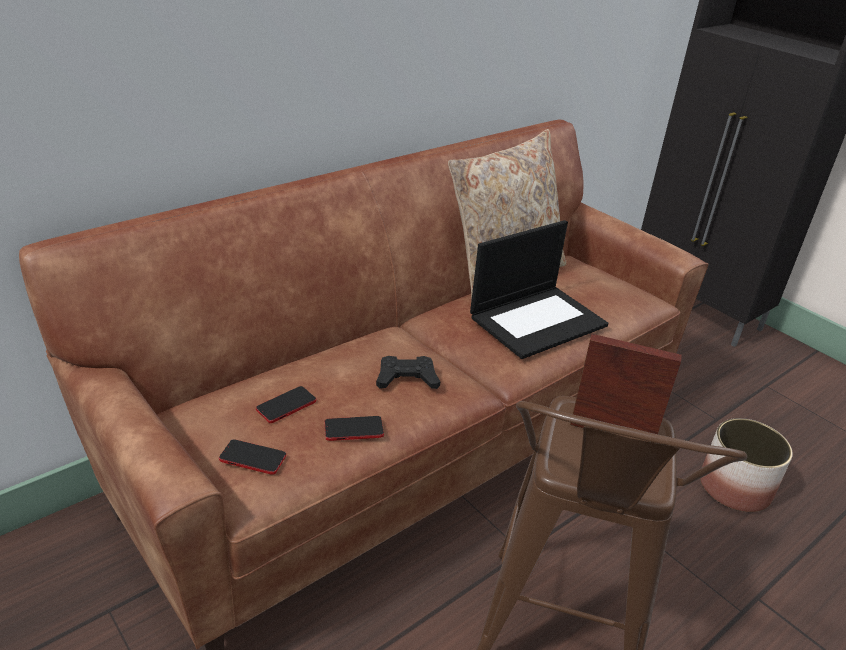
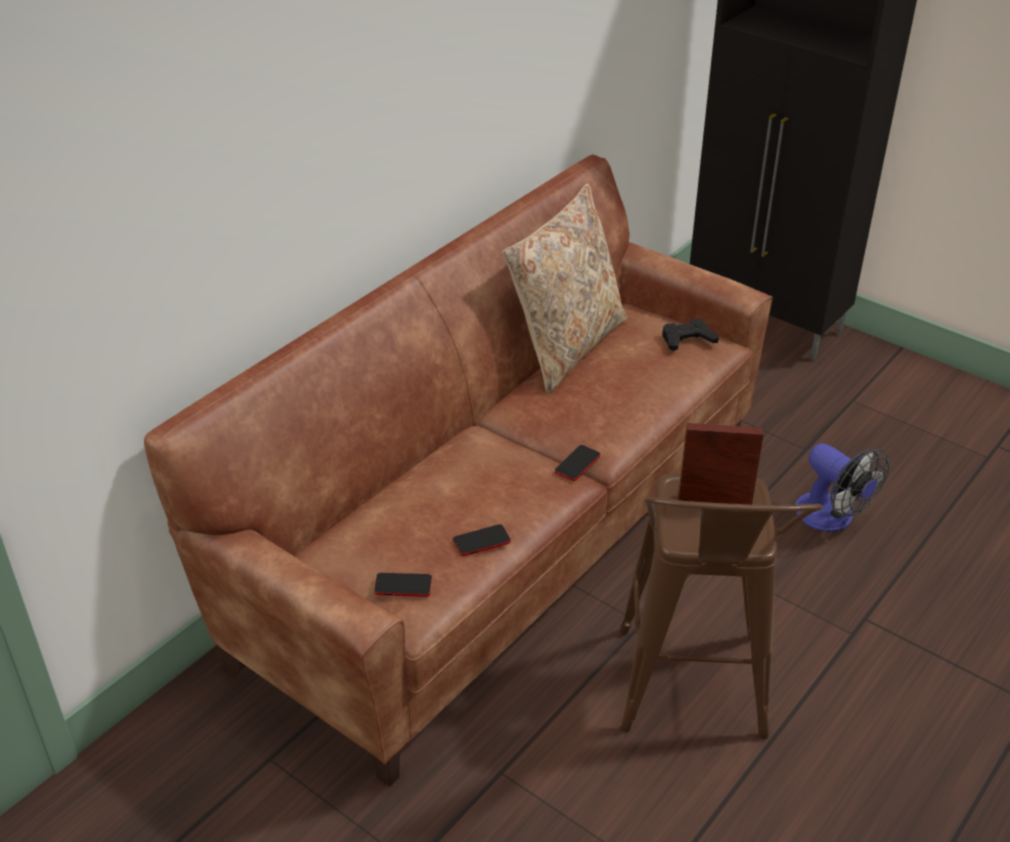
camera: 10 degrees left, 5 degrees up
phone [256,386,316,423] -> phone moved to [555,445,600,481]
black game controller [376,356,440,389] -> black game controller moved to [662,319,719,351]
laptop [470,220,608,359] -> none
planter [700,418,793,512] -> fan [795,443,889,532]

